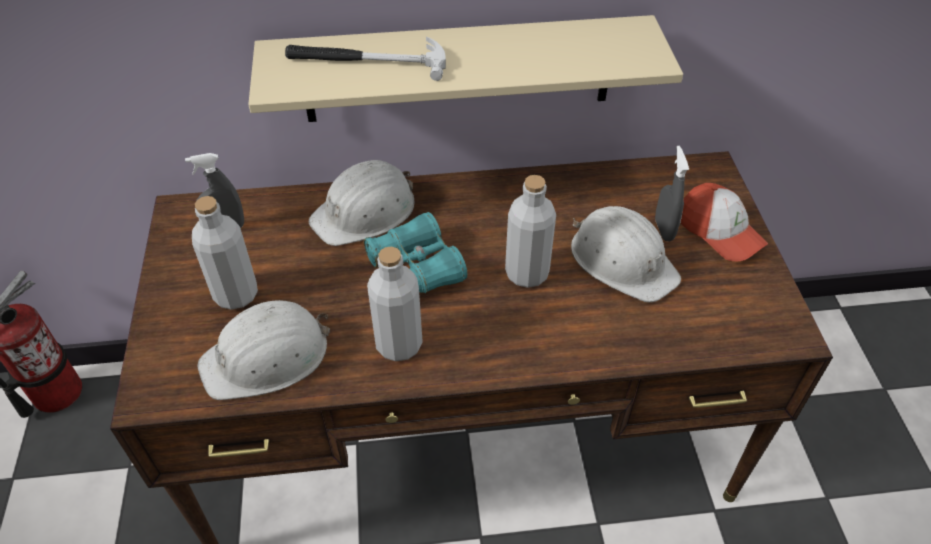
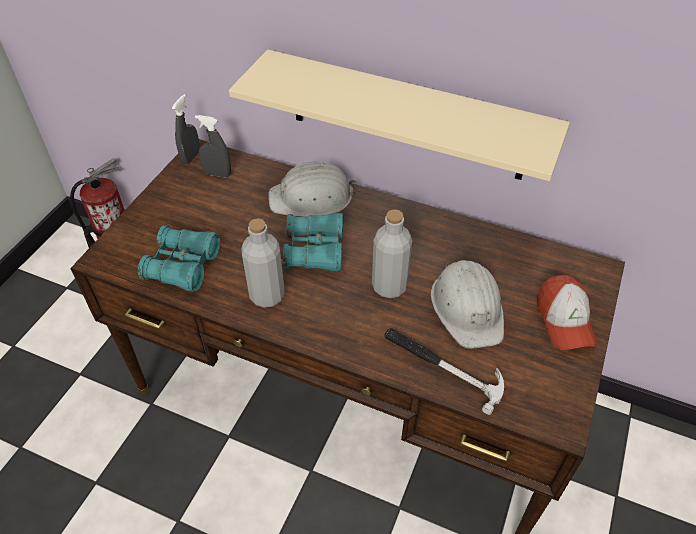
camera: 30 degrees right, 0 degrees up
grey bottle [192,196,258,310] -> none
white hard hat [198,300,330,400] -> turquoise binoculars [138,225,220,292]
hammer [285,37,446,81] -> hammer moved to [384,328,504,415]
grey spray bottle [655,146,689,241] -> grey spray bottle moved to [172,94,200,165]

